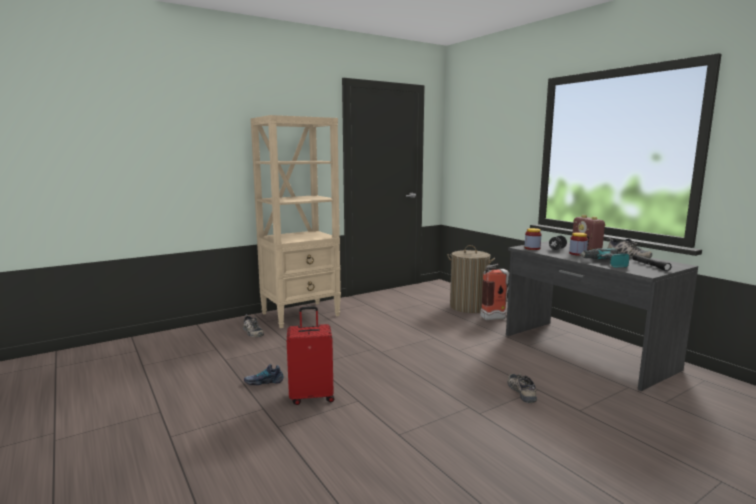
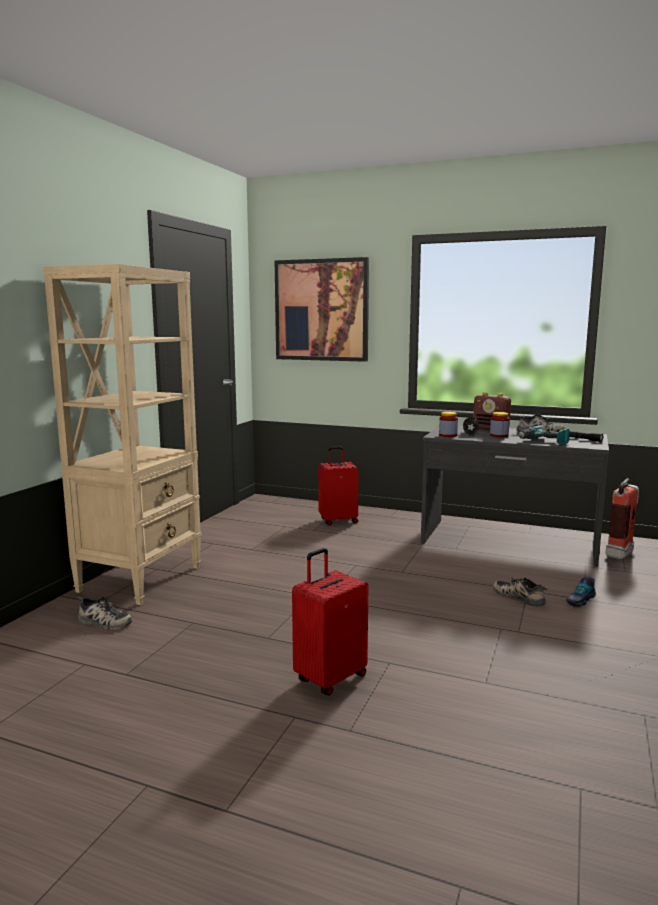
camera: 35 degrees left, 0 degrees up
shoe [244,364,284,385] -> shoe moved to [566,577,596,607]
laundry basket [447,245,495,313] -> red suitcase [318,447,359,525]
fire extinguisher [480,264,509,320] -> fire extinguisher moved to [605,478,639,559]
none -> picture [275,257,369,362]

